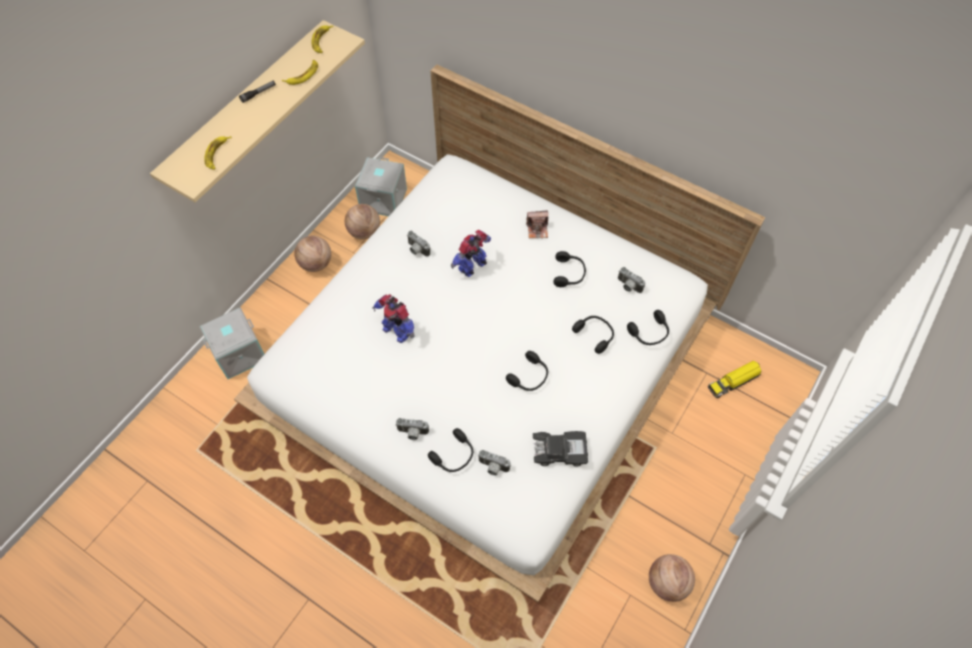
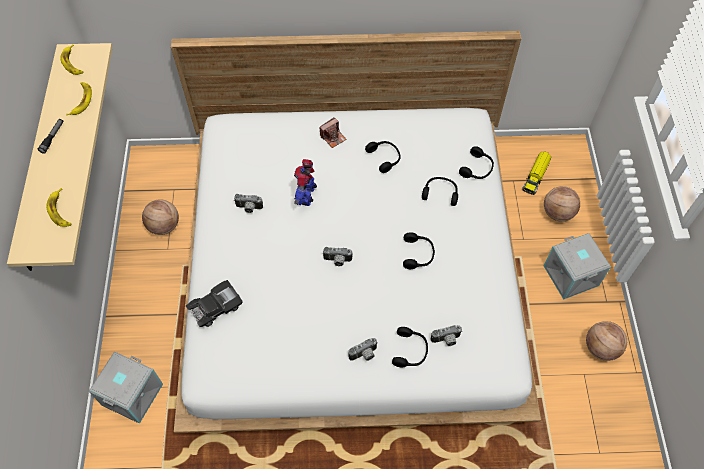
camera: 35 degrees left, 0 degrees up
basketball [294,236,331,272] -> basketball moved to [544,186,580,222]
grey storage box [355,157,407,216] -> grey storage box moved to [544,233,611,299]
toy robot [372,294,414,343] -> none
black toy car [533,431,588,466] -> black toy car moved to [186,280,243,327]
camera [618,267,645,293] -> camera moved to [323,247,353,266]

